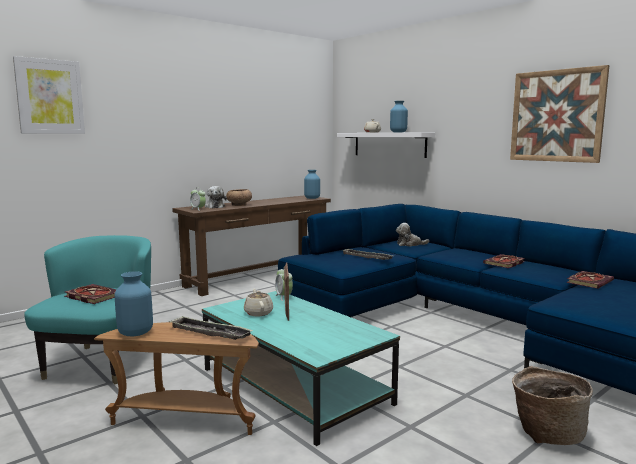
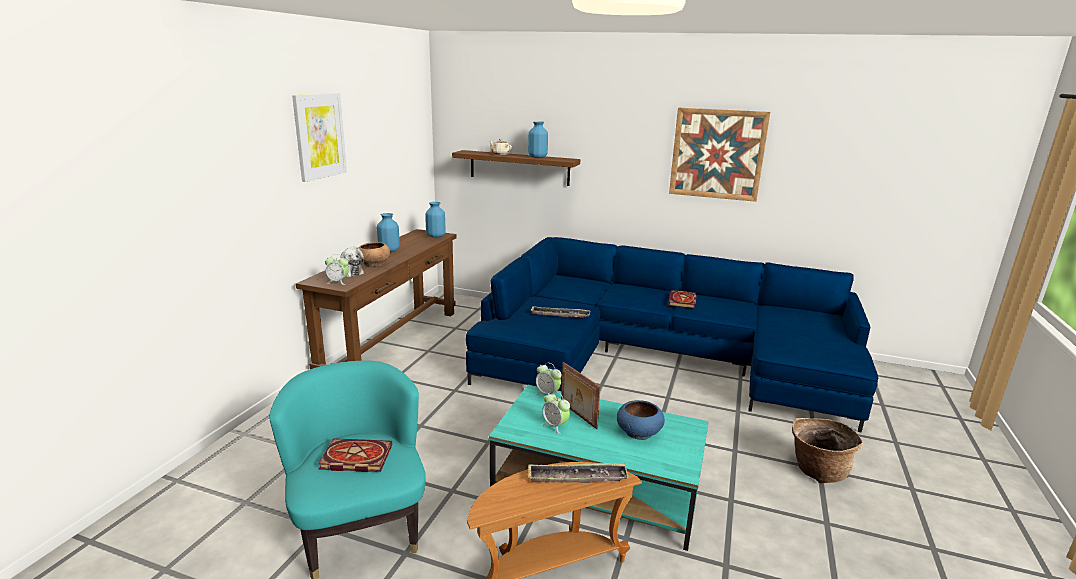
camera: 30 degrees left, 10 degrees up
picture [13,56,85,134] -> picture moved to [292,93,347,182]
blue vase [114,271,153,336] -> blue vase moved to [377,213,400,252]
beige teapot [244,289,273,317] -> alarm clock [541,392,570,434]
white shelf [337,133,435,158] -> brown shelf [452,150,580,186]
plush toy [396,223,429,246] -> none
book [566,271,614,289] -> none
none -> blue bowl [617,400,665,440]

